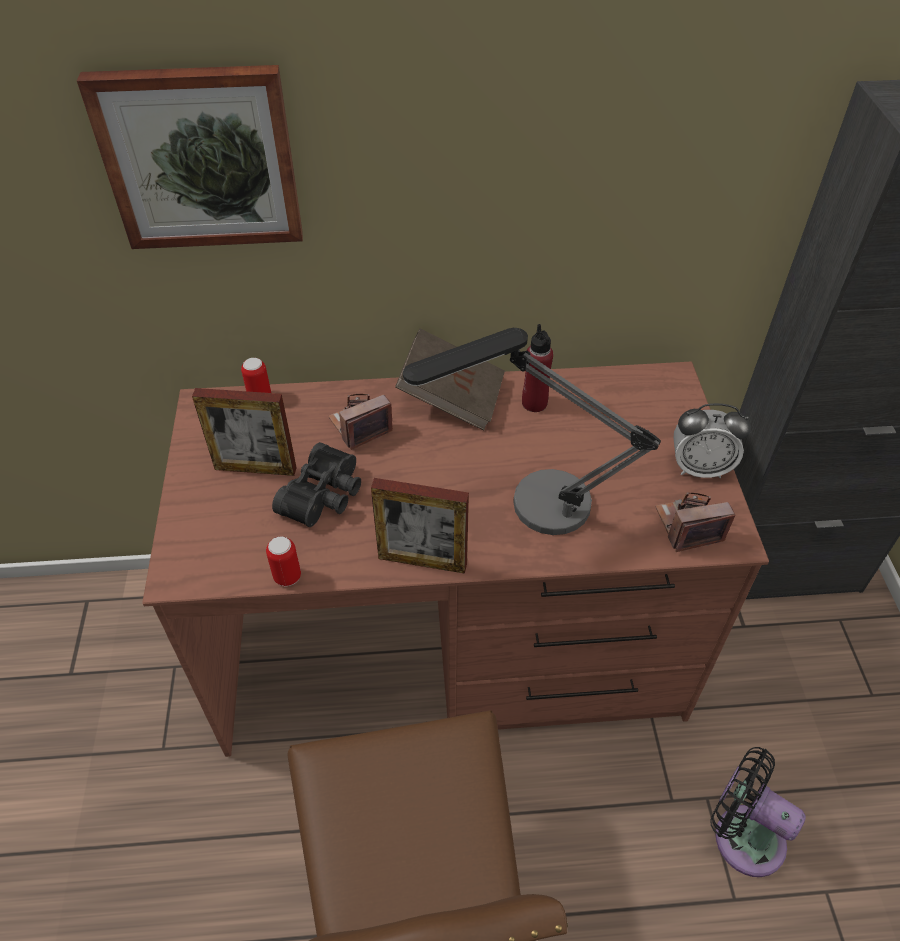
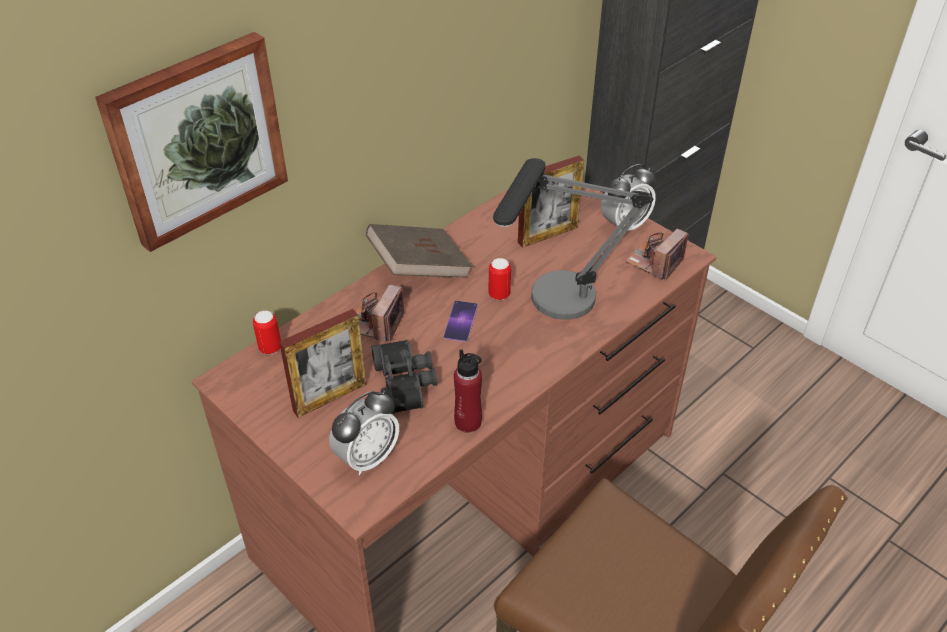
camera: 40 degrees left, 5 degrees down
can [266,536,301,586] -> can moved to [489,258,511,300]
picture frame [371,478,469,574] -> picture frame moved to [518,156,584,248]
red bottle [522,324,553,412] -> red bottle moved to [454,349,482,433]
black fan [710,747,806,877] -> none
none -> alarm clock [329,391,399,475]
none -> phone [443,301,478,342]

